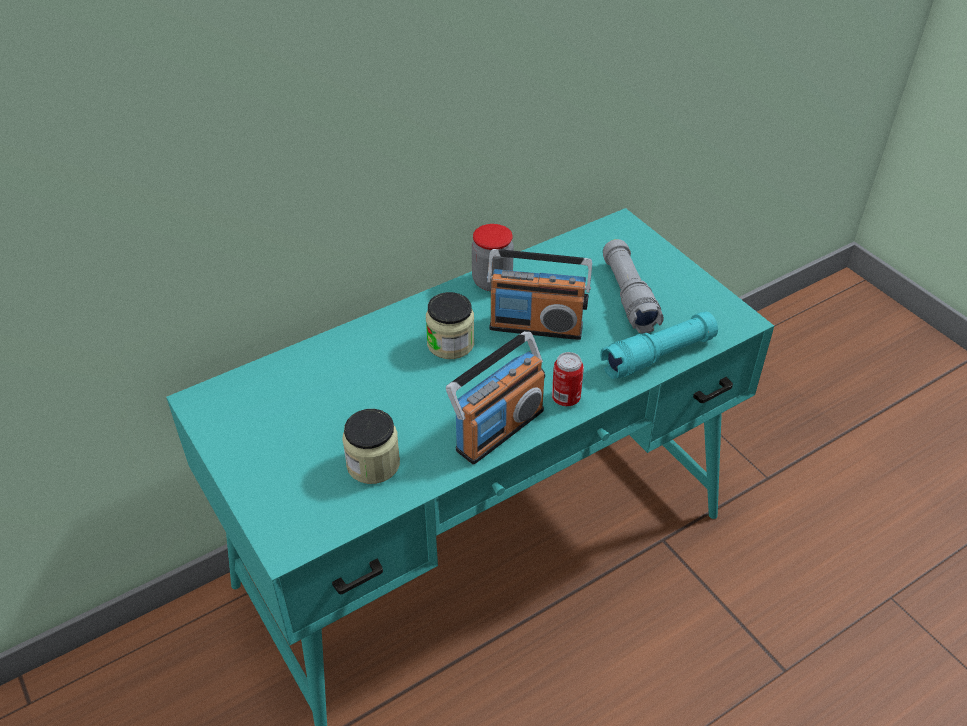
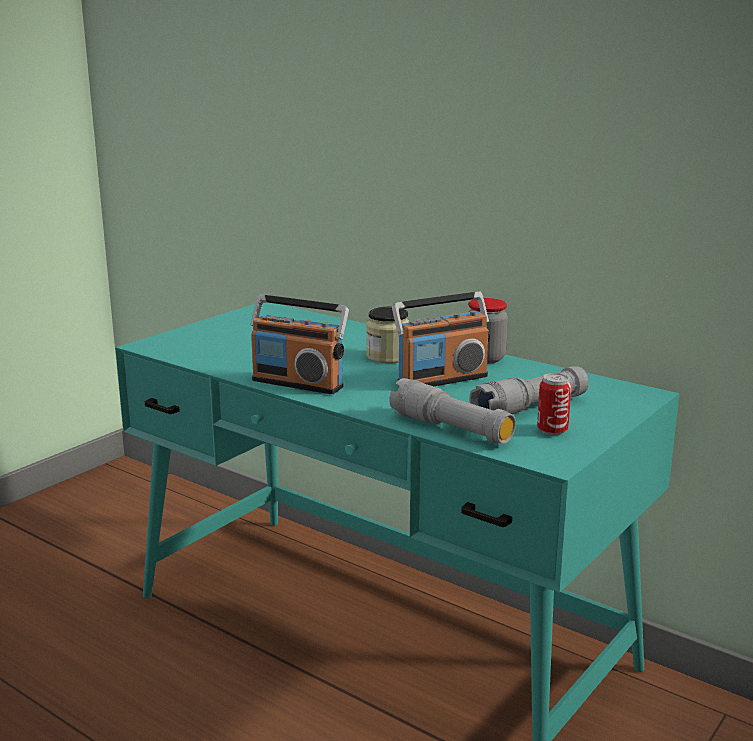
camera: 70 degrees right, 25 degrees down
jar [342,409,400,484] -> none
radio [487,249,592,340] -> radio turned 105 degrees counterclockwise [392,292,490,386]
can [552,352,584,406] -> can moved to [537,373,571,436]
turquoise flashlight [600,312,718,379] -> grey flashlight [389,378,516,444]

